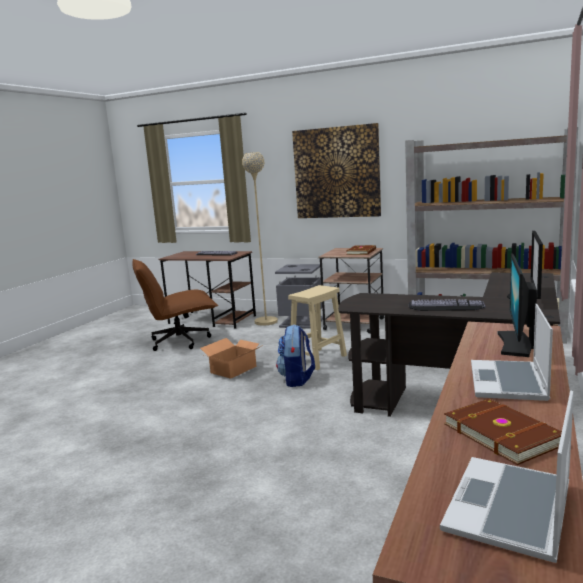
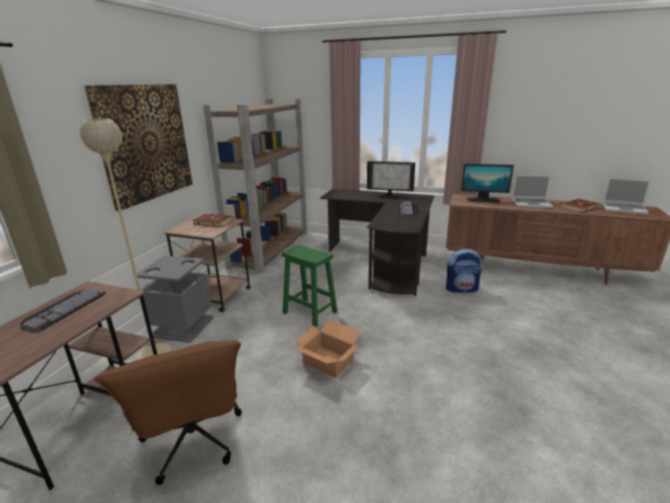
camera: 95 degrees left, 10 degrees up
backpack [276,324,315,387] -> backpack moved to [446,249,482,292]
beige stool [288,285,347,370] -> green stool [282,245,338,327]

